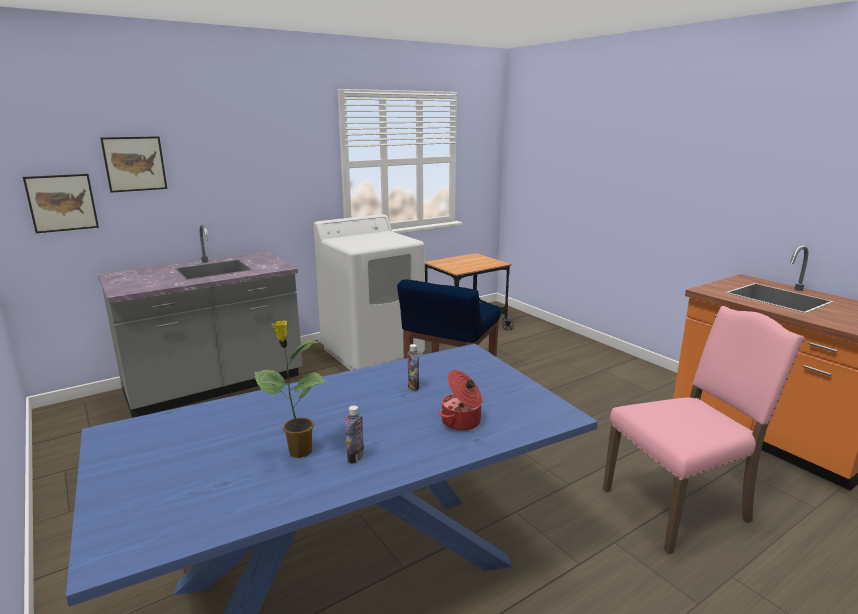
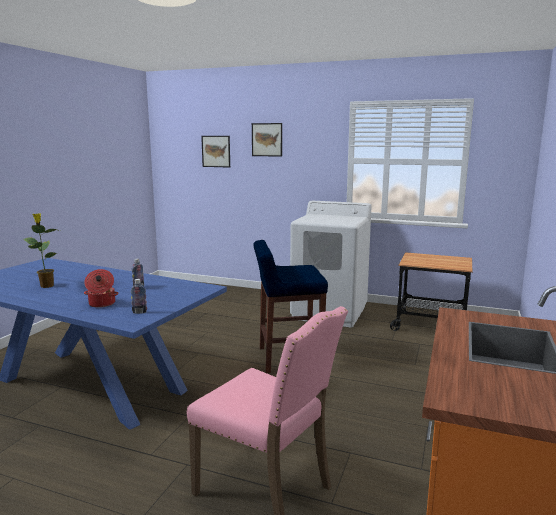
camera: 55 degrees right, 5 degrees down
picture [23,174,99,233] -> picture moved to [252,123,282,157]
grey counter [98,225,303,418] -> none
bottle [345,406,364,464] -> bottle moved to [131,279,147,314]

